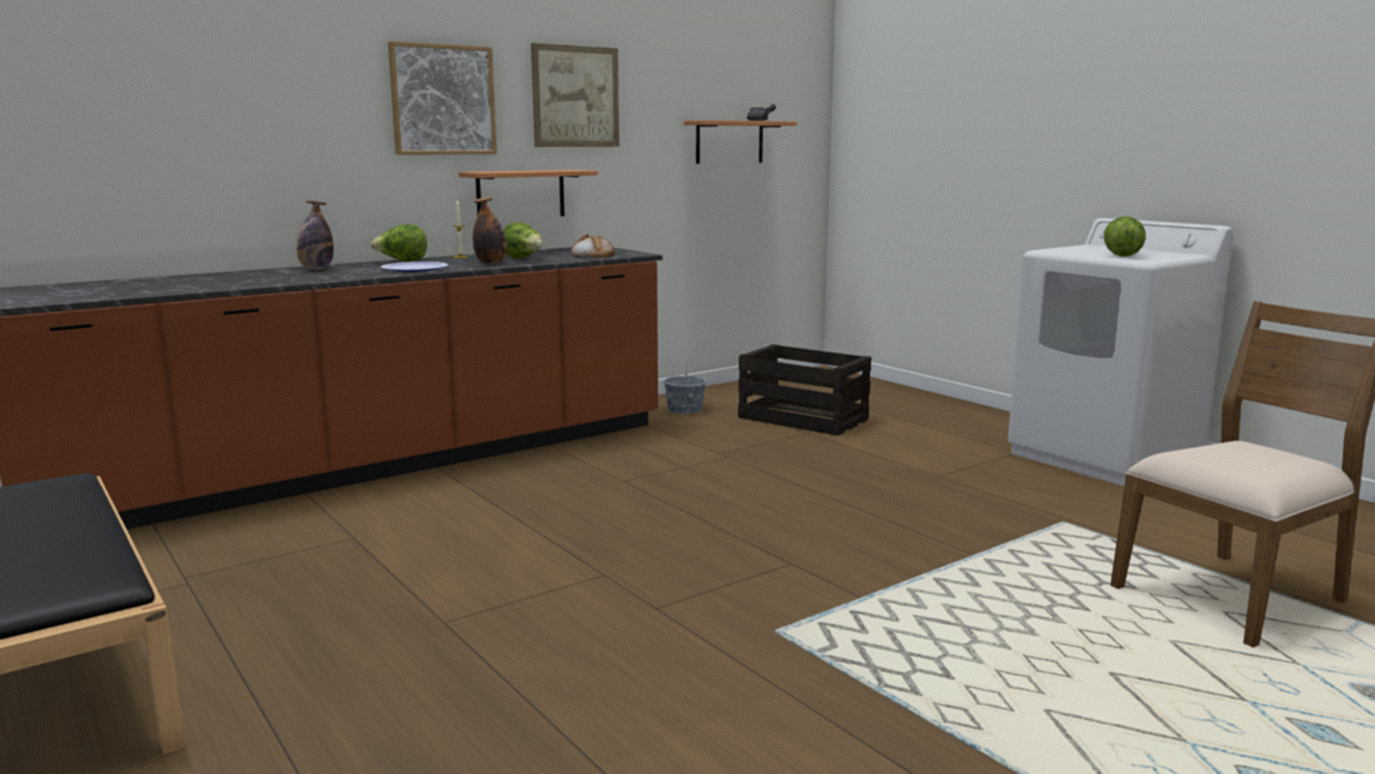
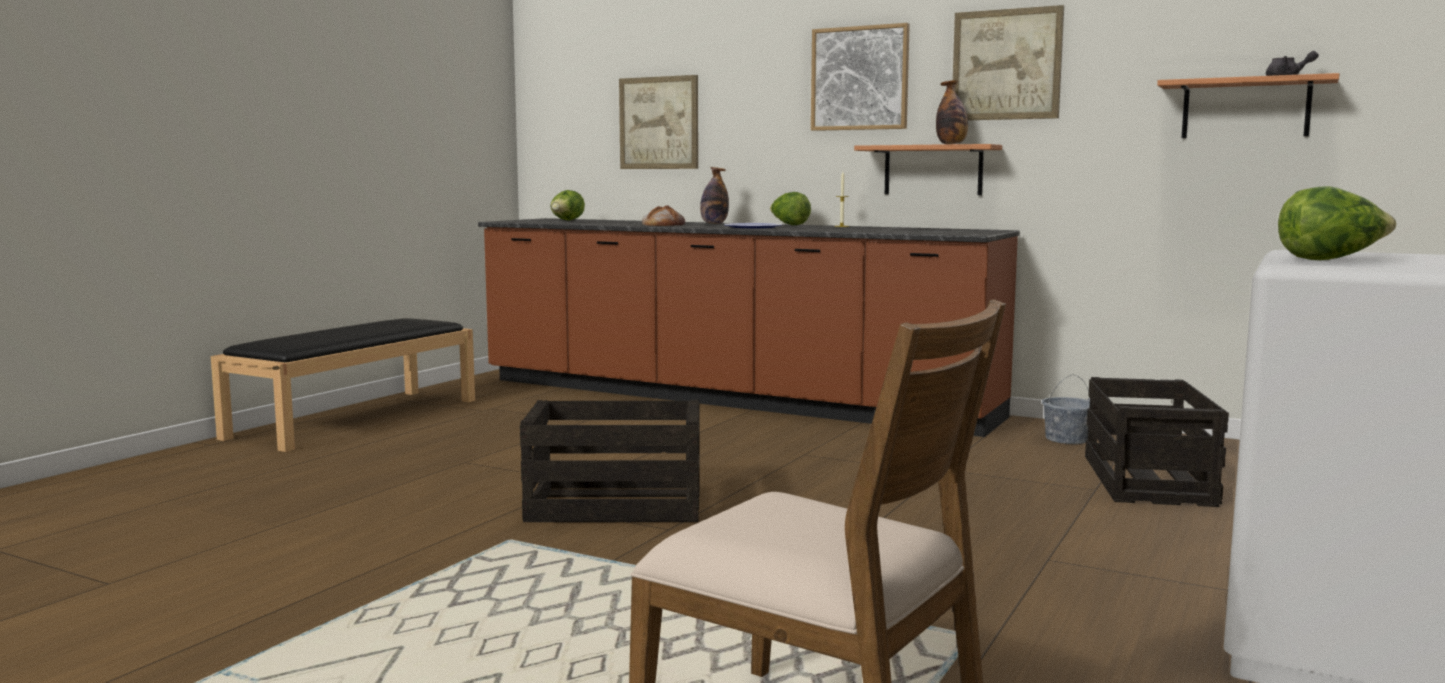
camera: 65 degrees right, 5 degrees down
bottle [473,197,507,264] -> bottle moved to [936,80,968,144]
lettuce [503,222,543,258] -> lettuce moved to [550,190,585,221]
bread [571,234,615,257] -> bread moved to [642,205,685,226]
none -> crate [520,400,700,522]
none -> picture [619,75,698,169]

